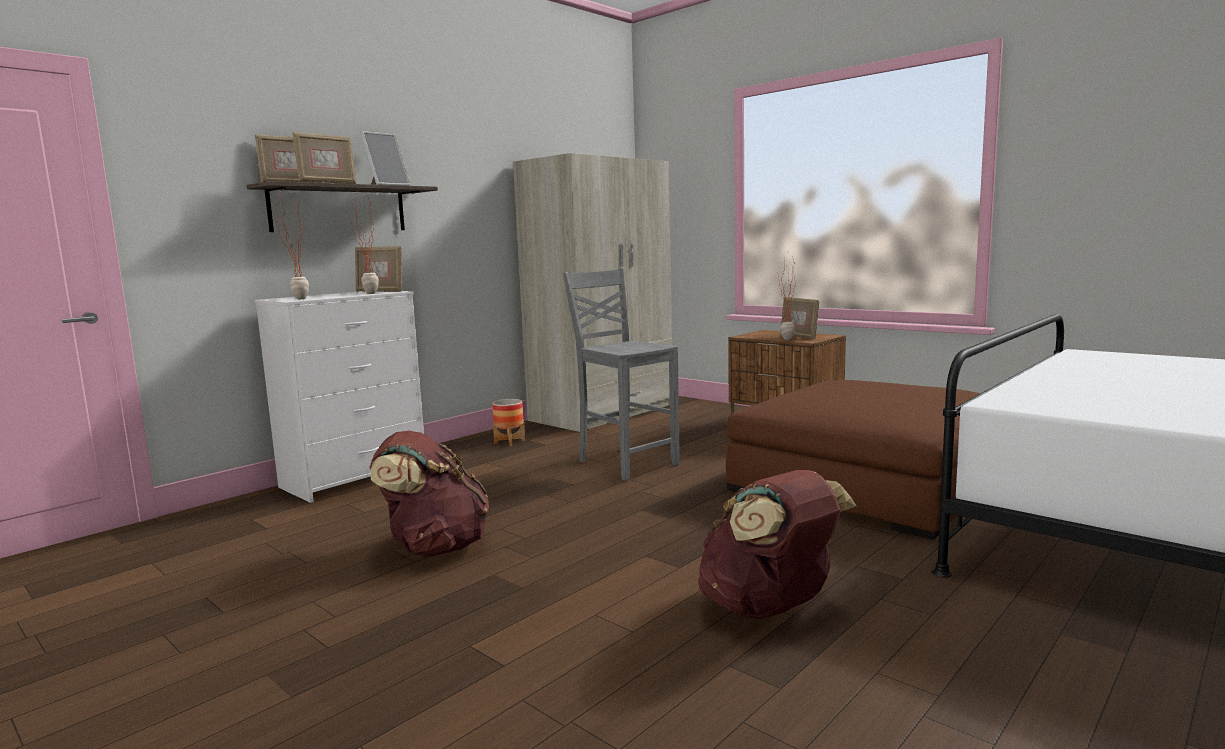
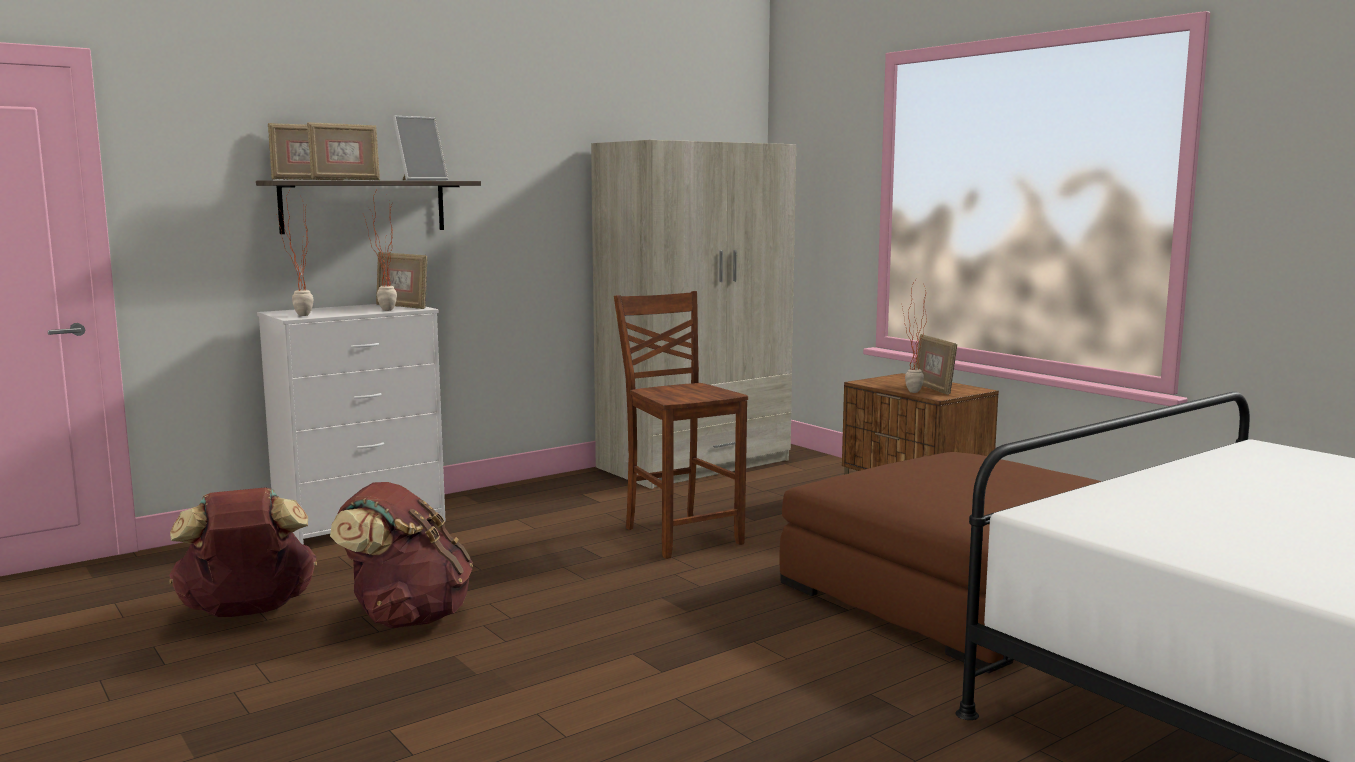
camera: 10 degrees right, 0 degrees up
planter [492,399,525,446] -> none
grey chair [563,268,680,481] -> brown chair [614,291,748,559]
brown backpack [698,470,856,619] -> brown backpack moved to [169,487,317,617]

